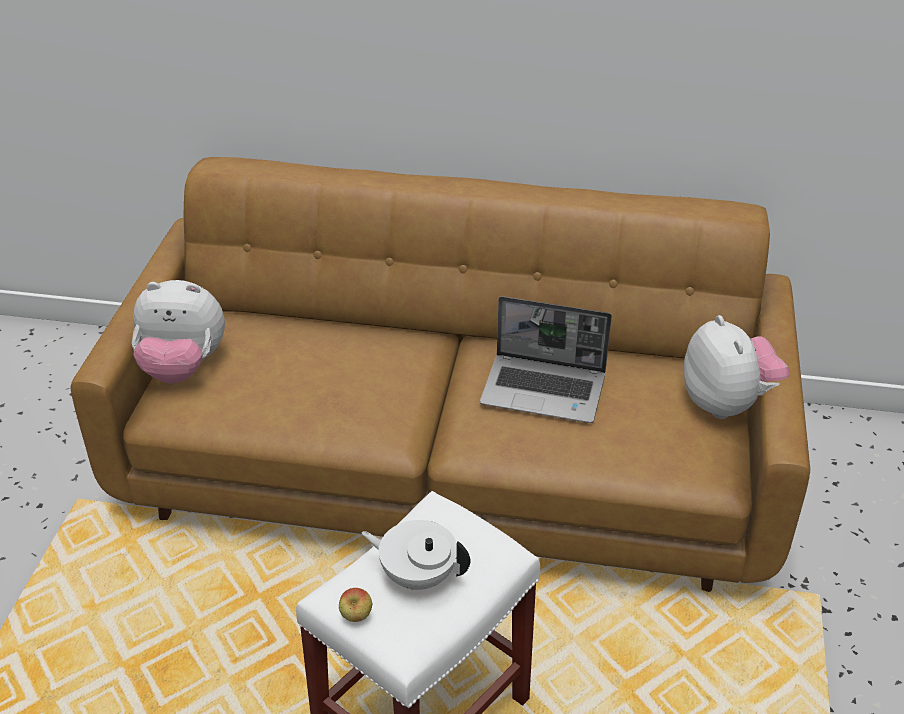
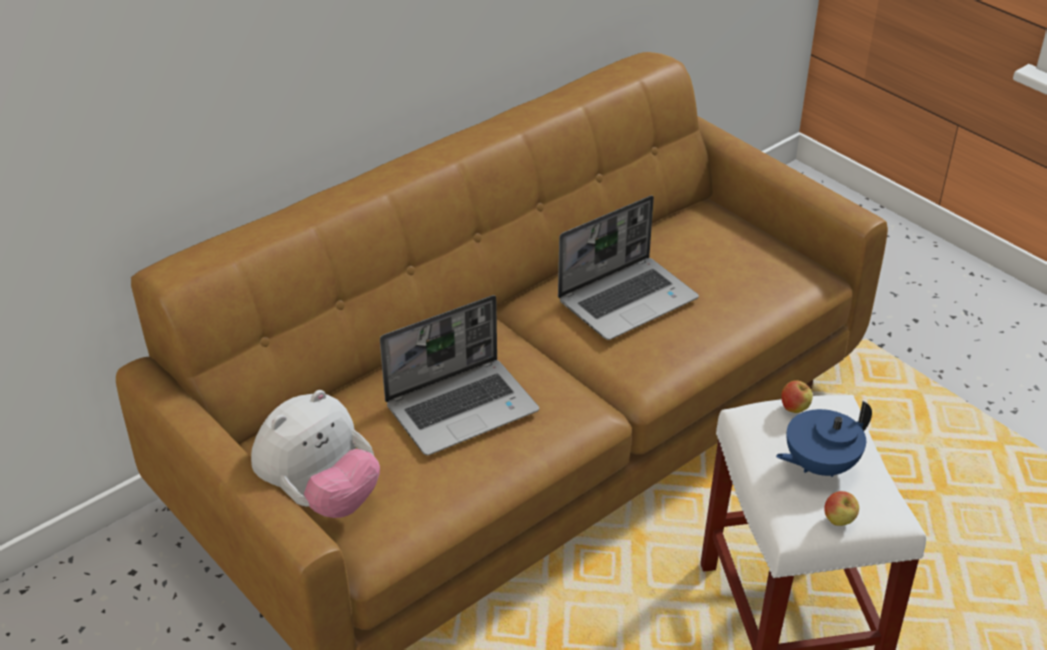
camera: 50 degrees left, 0 degrees up
white teapot [362,520,470,590] -> blue teapot [776,401,872,477]
plush toy [684,315,789,419] -> none
none -> laptop [380,295,539,455]
none -> apple [781,380,813,413]

